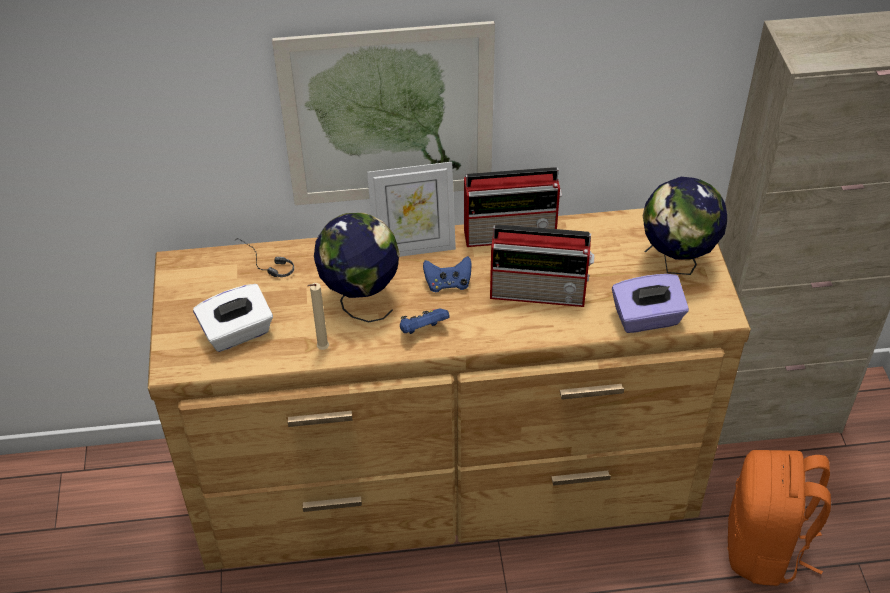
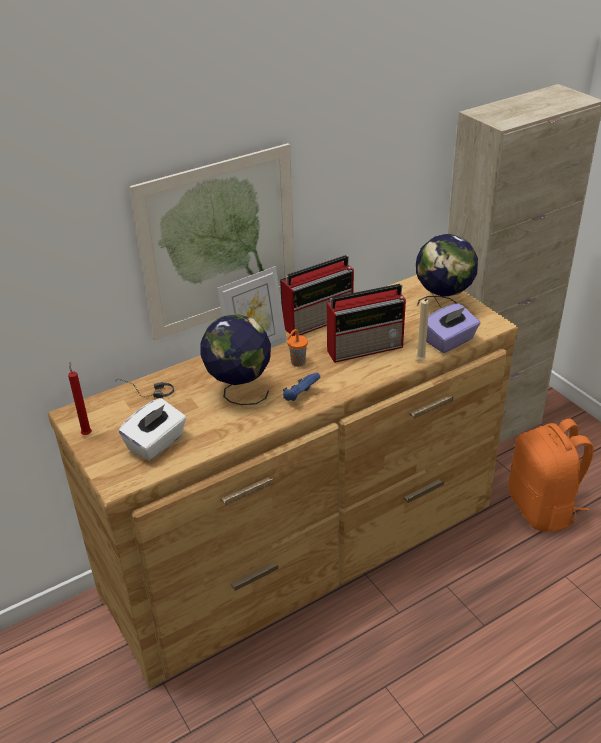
camera: 25 degrees left, 10 degrees down
beige candle [307,283,329,350] -> beige candle moved to [416,298,429,360]
blue game controller [423,256,472,292] -> orange cup [287,329,308,367]
none -> red candle [68,362,92,435]

